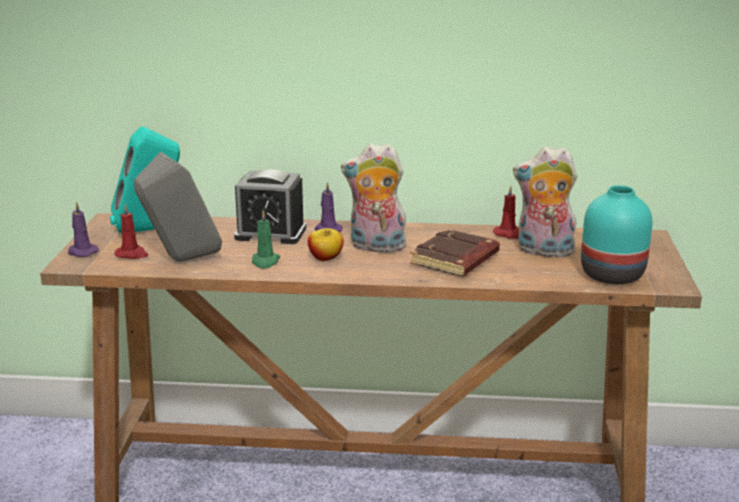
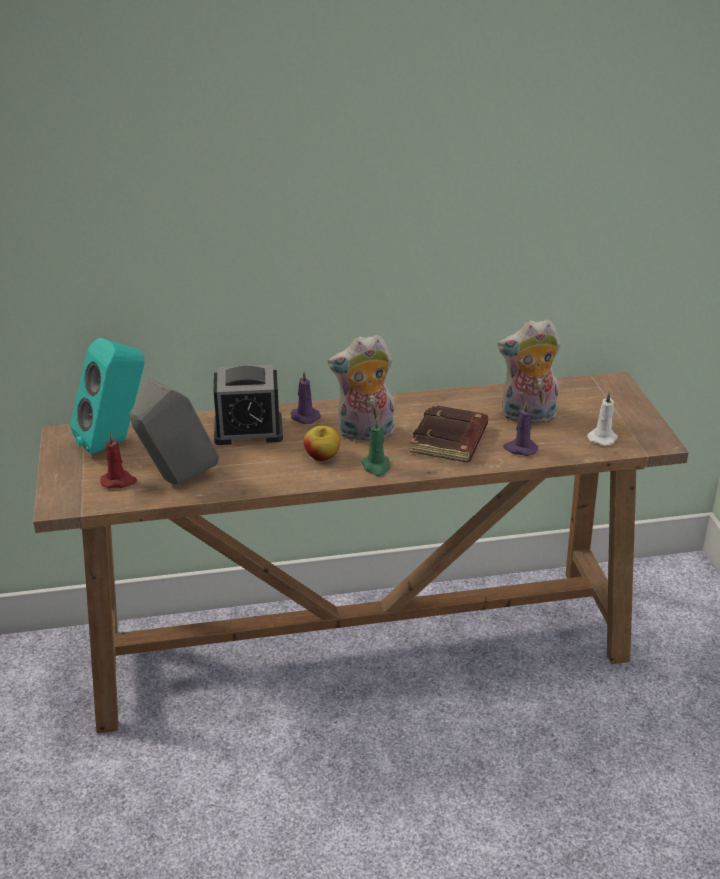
camera: 15 degrees left, 10 degrees up
purple candle [68,201,99,257] -> purple candle moved to [503,402,538,456]
green candle [252,210,280,269] -> green candle moved to [361,418,390,476]
red candle [493,186,519,239] -> none
turquoise vase [581,185,653,284] -> white candle [587,391,618,446]

